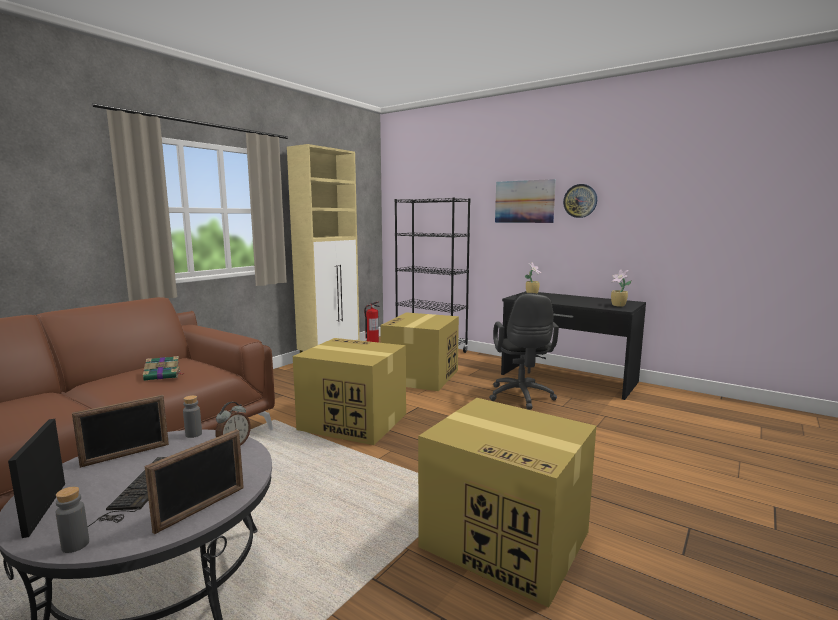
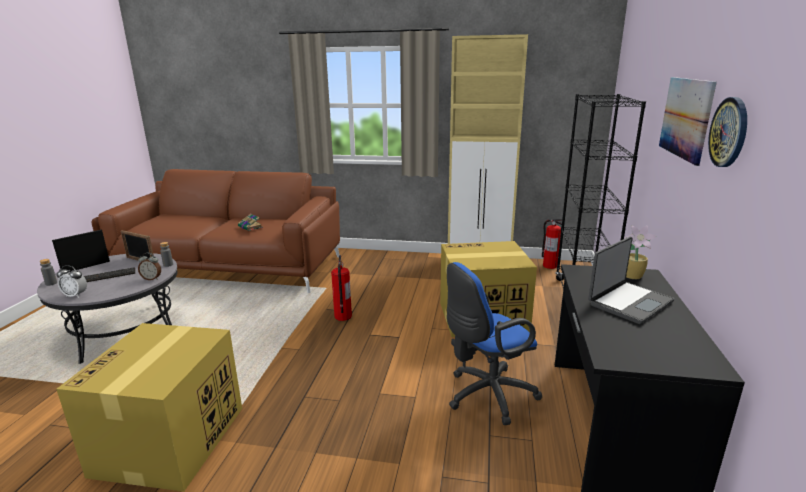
camera: 65 degrees right, 10 degrees up
picture frame [145,429,244,534] -> alarm clock [57,265,87,298]
cardboard box [293,338,406,445] -> fire extinguisher [331,255,352,321]
black office chair [489,293,559,409] -> blue office chair [447,262,542,425]
potted plant [611,270,632,307] -> none
none -> laptop [588,237,674,324]

